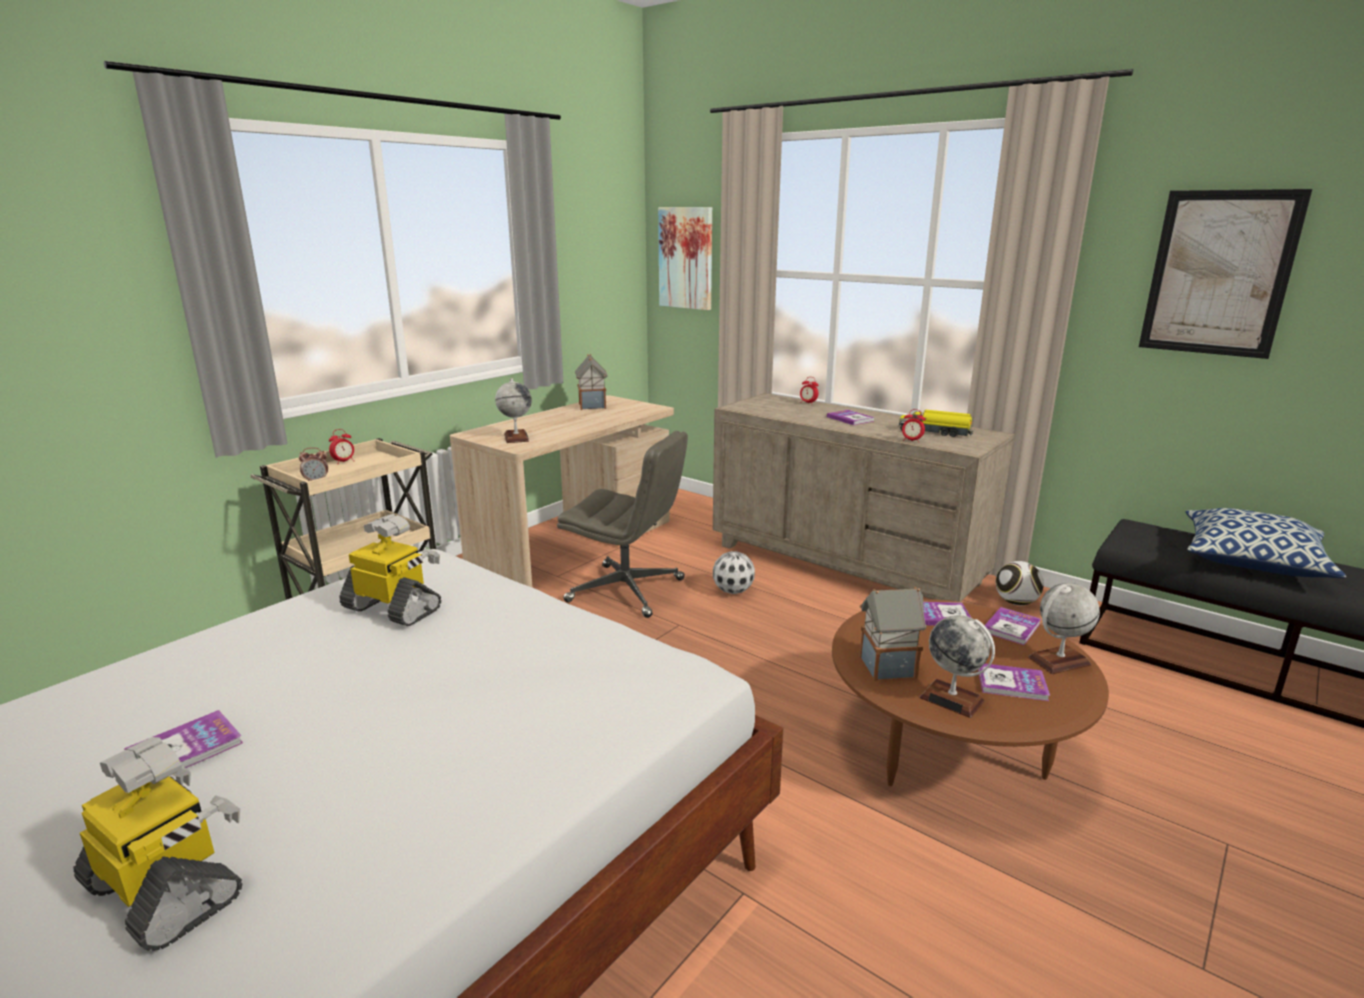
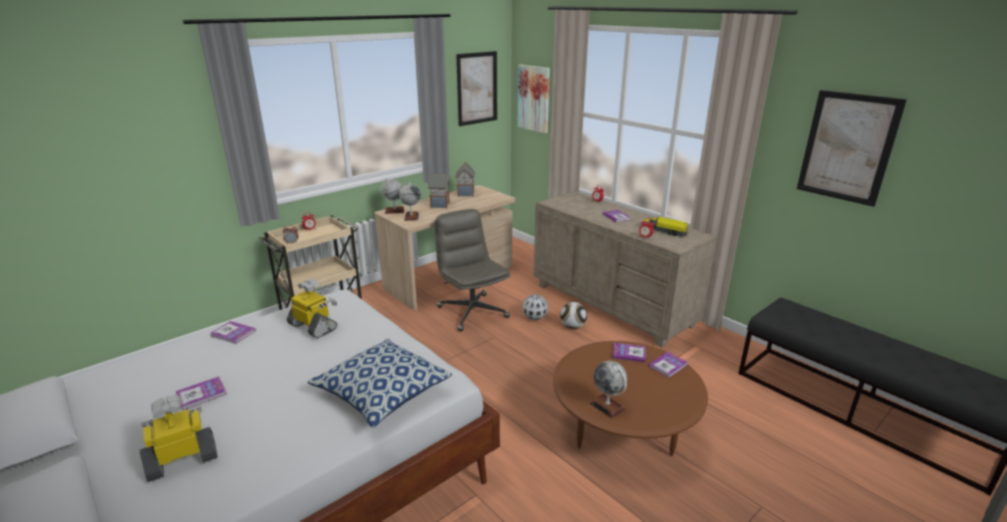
camera: 10 degrees right, 5 degrees up
toy robot [73,737,243,951] -> toy robot turned 75 degrees counterclockwise [140,395,218,482]
grey office chair [557,431,688,618] -> grey office chair turned 150 degrees counterclockwise [435,209,510,331]
toy house [859,587,927,681] -> toy house moved to [428,173,450,208]
book [978,663,1050,701] -> book moved to [210,321,256,344]
football [996,561,1044,605] -> football moved to [560,302,587,329]
globe [1028,583,1100,674] -> globe moved to [380,178,404,214]
pillow [1185,508,1346,578] -> pillow moved to [307,339,452,428]
none -> picture [456,51,497,126]

